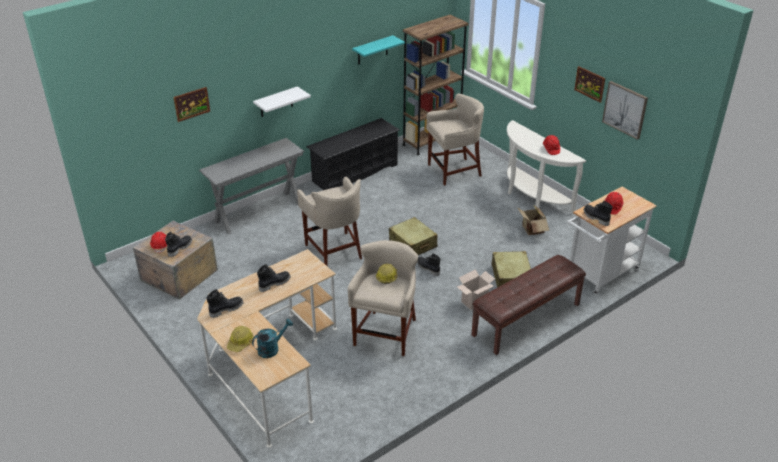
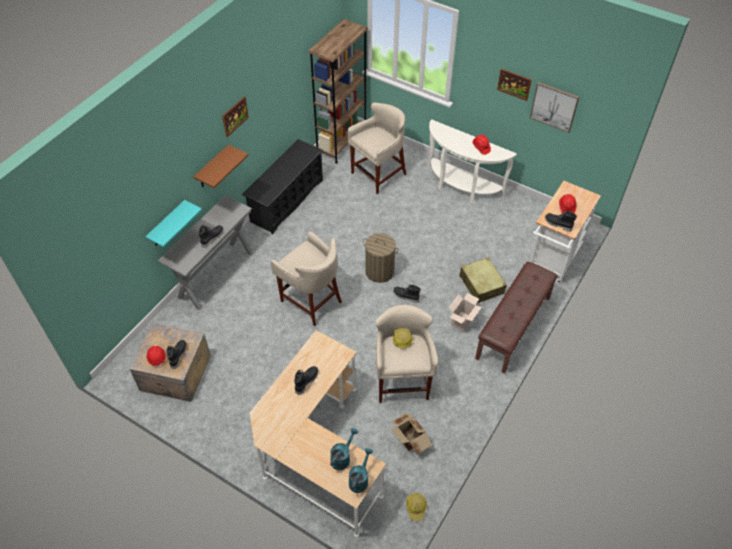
camera: 20 degrees left, 15 degrees up
picture [174,87,210,122] -> picture moved to [222,96,249,137]
black boot [206,289,243,318] -> black boot moved to [198,225,224,248]
hard hat [227,326,254,352] -> hard hat moved to [406,493,427,521]
white shelf [253,86,311,117] -> brown shelf [194,145,249,188]
turquoise shelf [352,35,405,64] -> turquoise shelf moved to [145,200,202,247]
beige suitcase [389,217,438,255] -> laundry basket [363,233,399,283]
cardboard box [518,206,549,235] -> cardboard box moved to [390,413,432,455]
none -> turquoise watering can [349,448,373,493]

